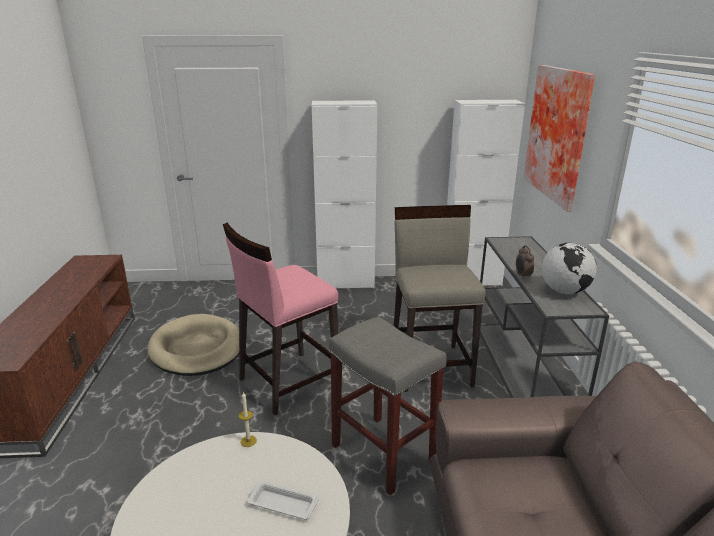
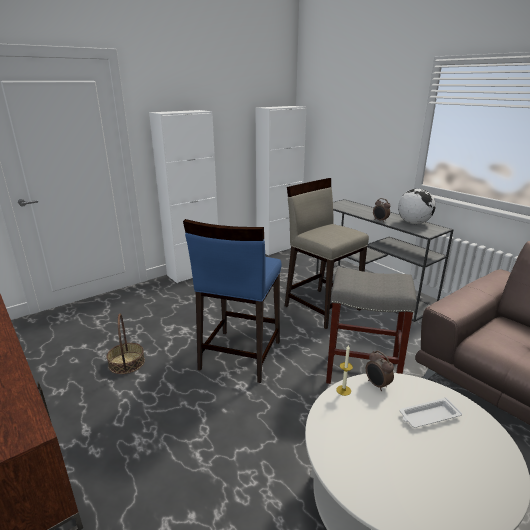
camera: 35 degrees left, 0 degrees up
beige dog bed [148,314,239,376] -> basket [107,314,145,374]
pink stool [223,223,338,415] -> blue stool [183,219,282,383]
picture [523,65,595,212] -> none
none -> alarm clock [366,350,394,391]

